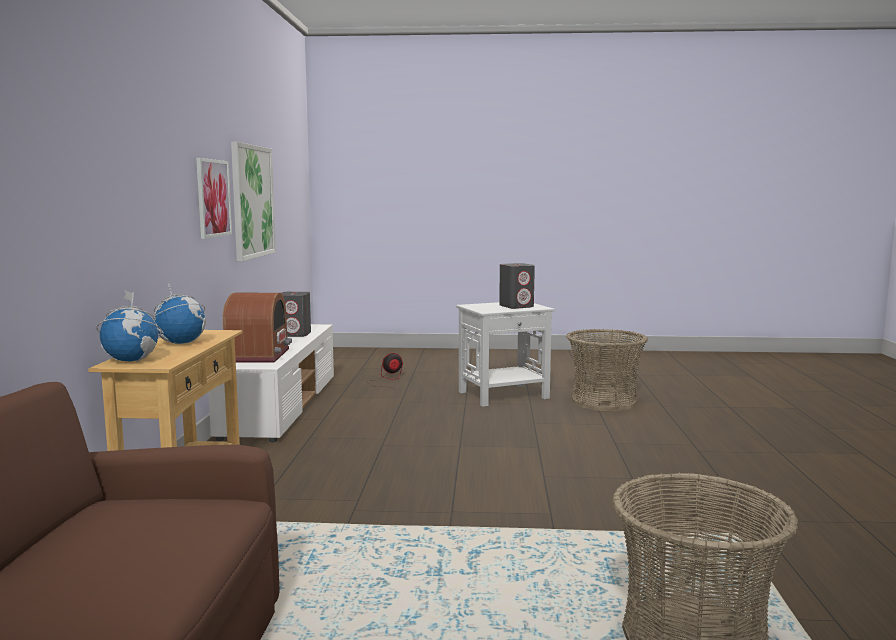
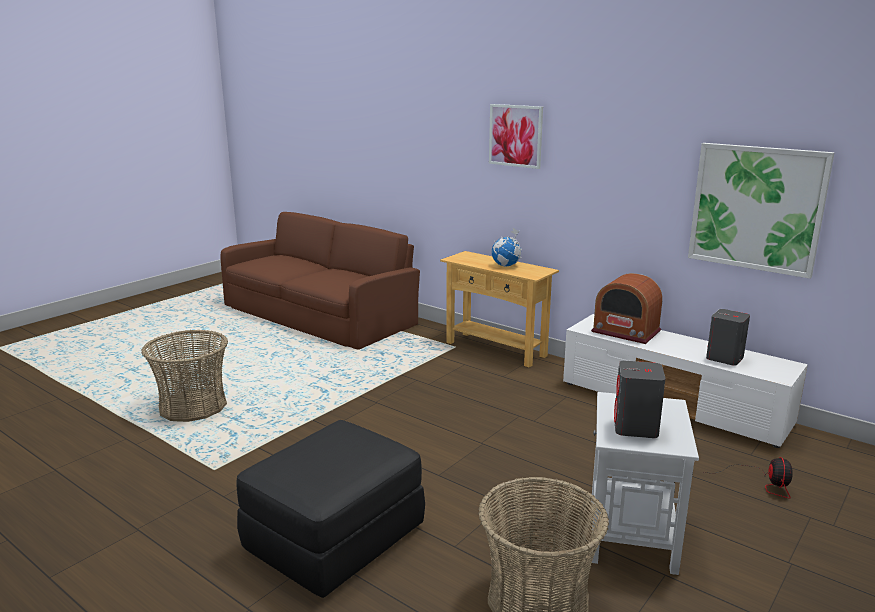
camera: 125 degrees right, 10 degrees up
globe [96,290,162,362] -> none
picture [196,158,232,239] -> picture moved to [489,104,543,169]
none -> black ottoman [237,420,425,598]

